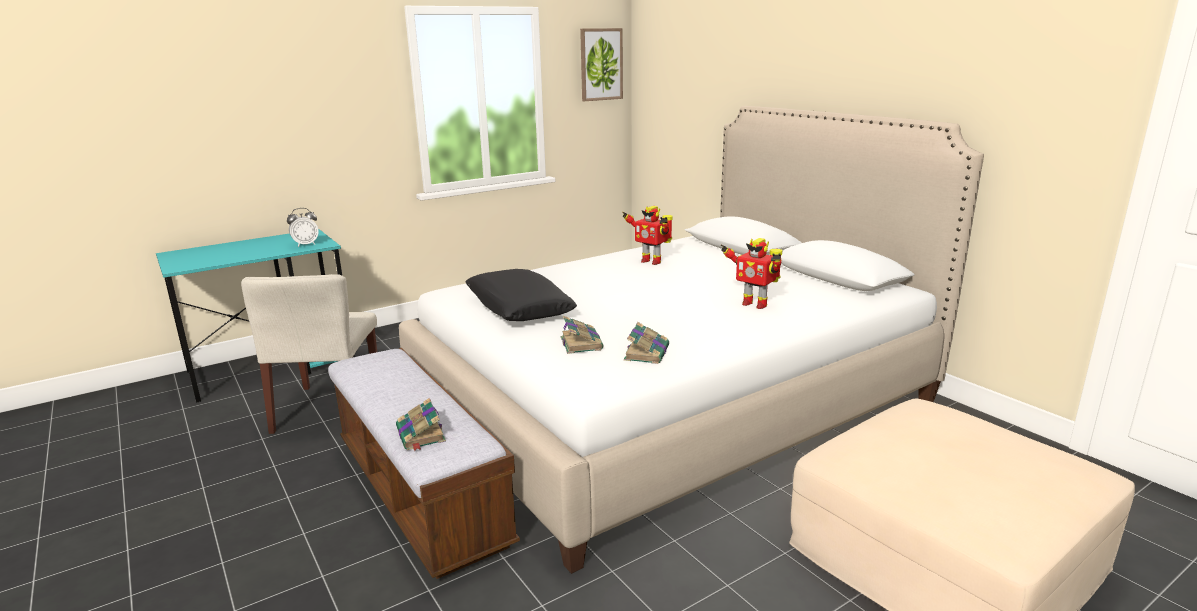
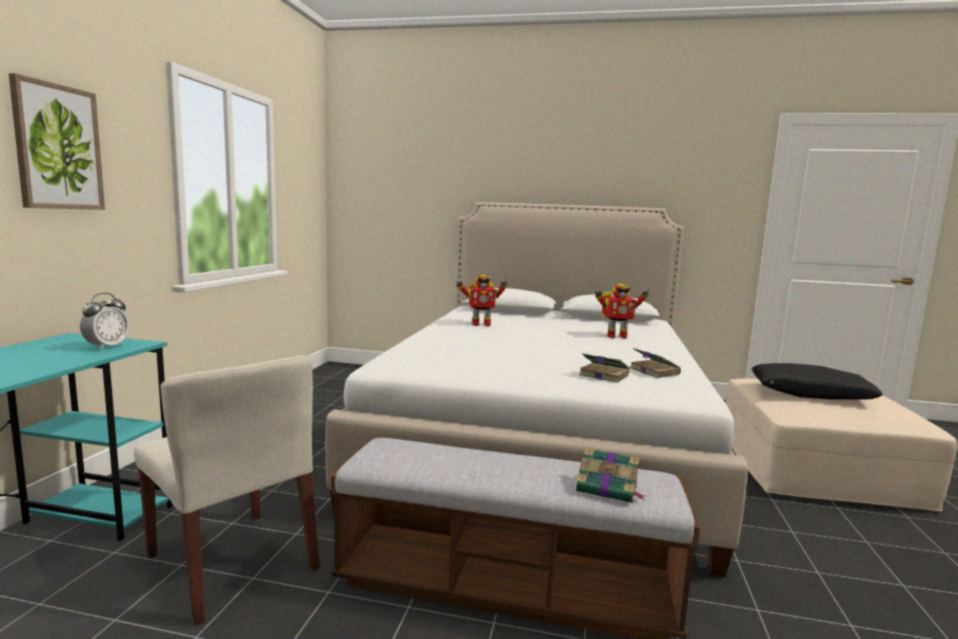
camera: 45 degrees left, 10 degrees down
black pillow [466,269,577,321] -> black pillow moved to [752,363,883,400]
picture [580,28,623,101] -> picture moved to [9,73,105,210]

